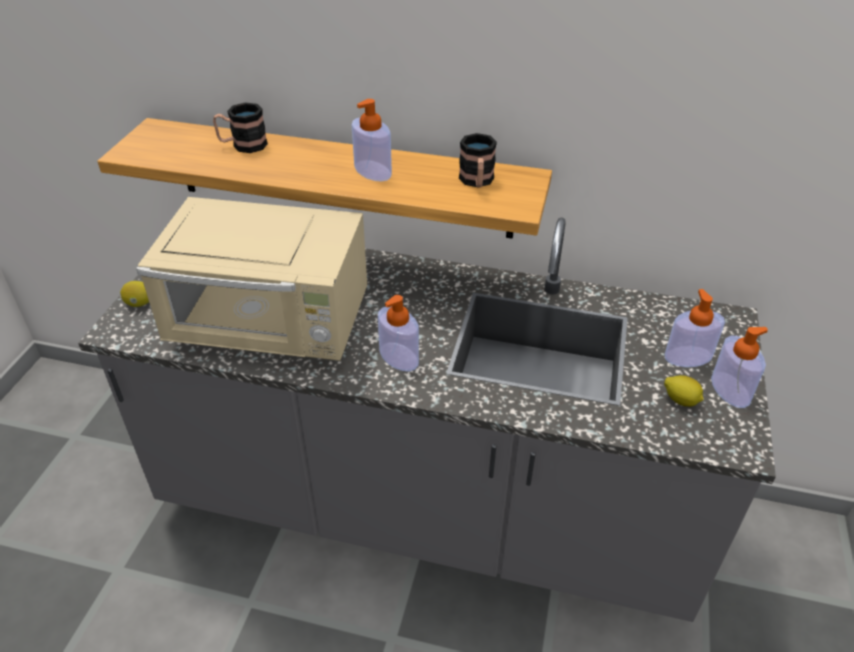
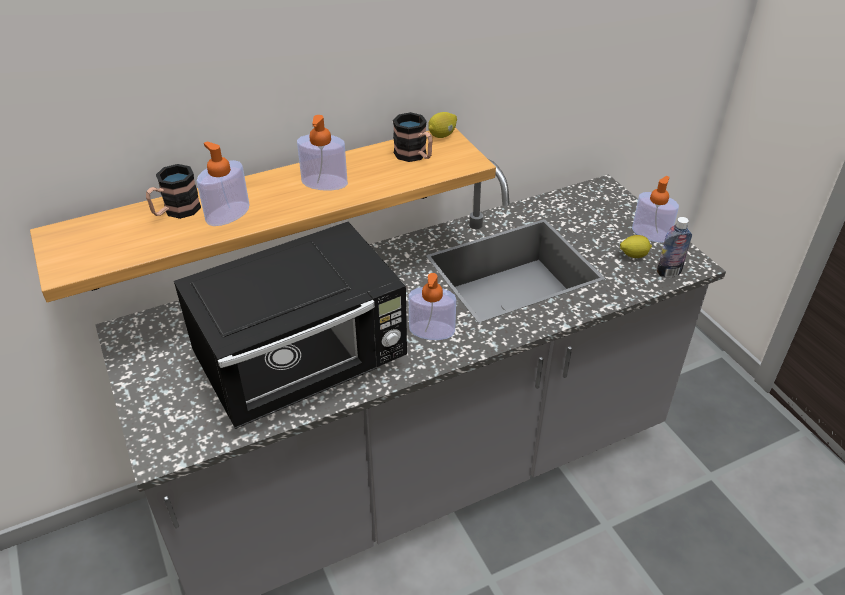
camera: 40 degrees left, 0 degrees up
lemon [120,281,149,307] -> lemon moved to [428,112,457,138]
beige microwave [136,197,367,361] -> black microwave [174,222,407,429]
soap dispenser [665,289,725,367] -> soap dispenser moved to [196,141,250,226]
none -> bottle [657,217,692,277]

